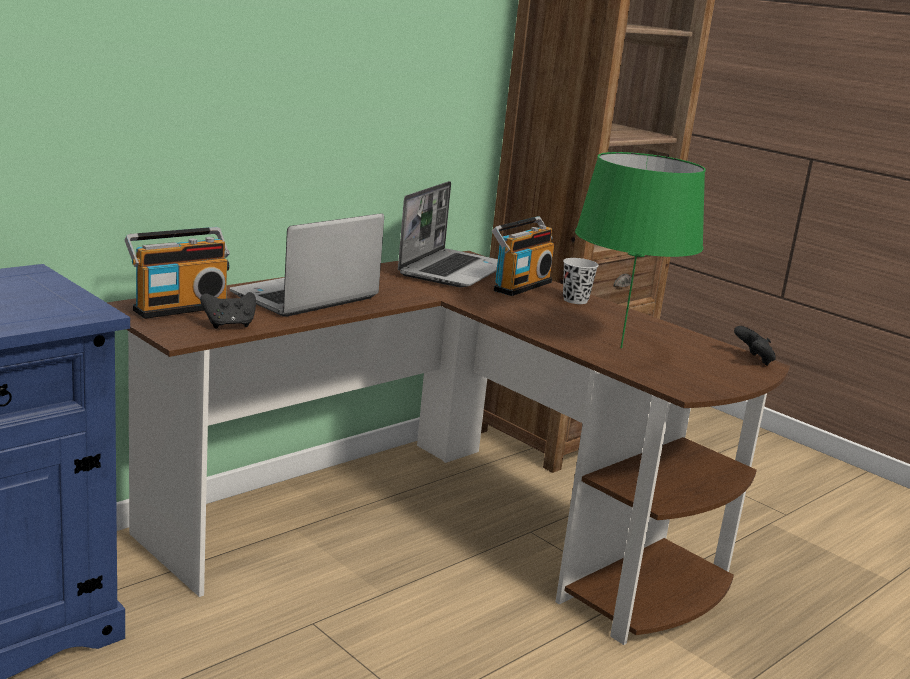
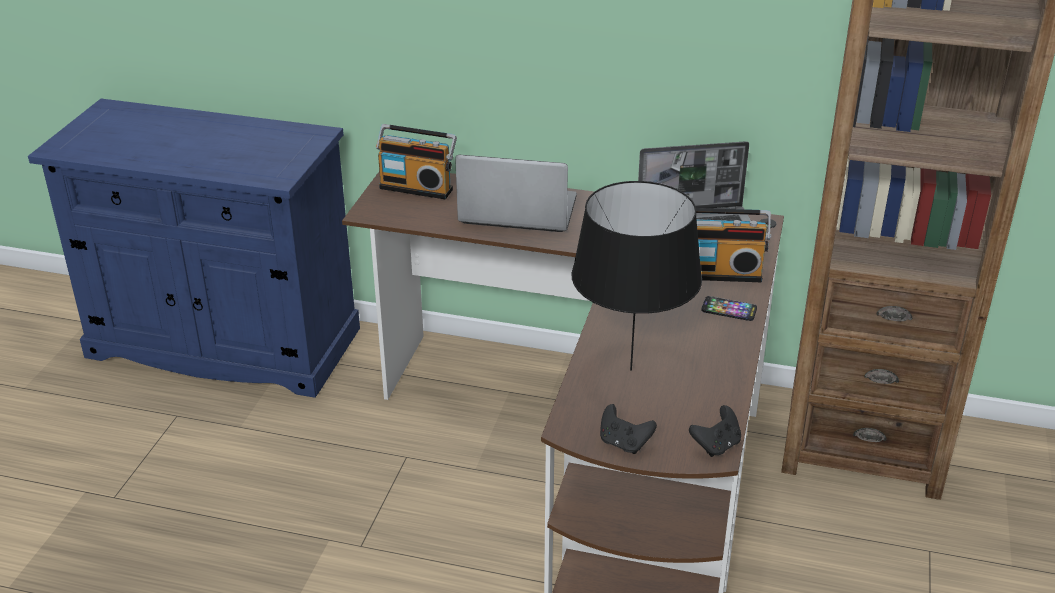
camera: 60 degrees right, 15 degrees up
black game controller [200,292,256,329] -> black game controller moved to [600,404,657,454]
black cup [563,258,599,304] -> phone [701,296,757,321]
green table lamp [575,152,706,348] -> black table lamp [571,181,702,371]

